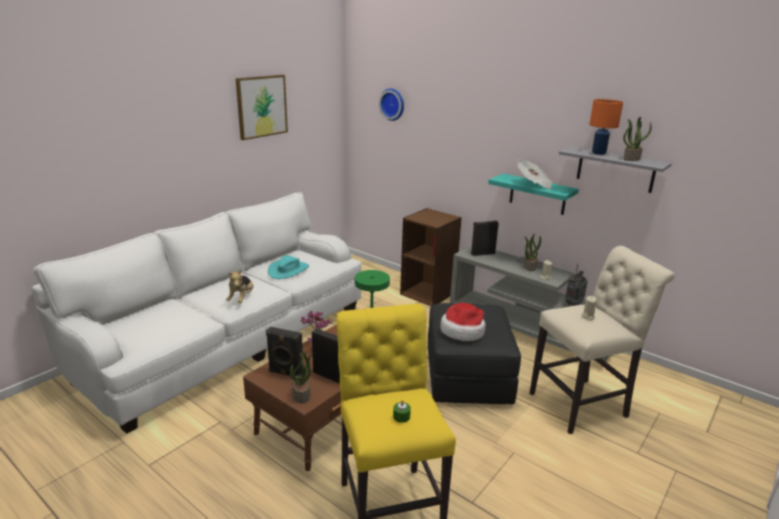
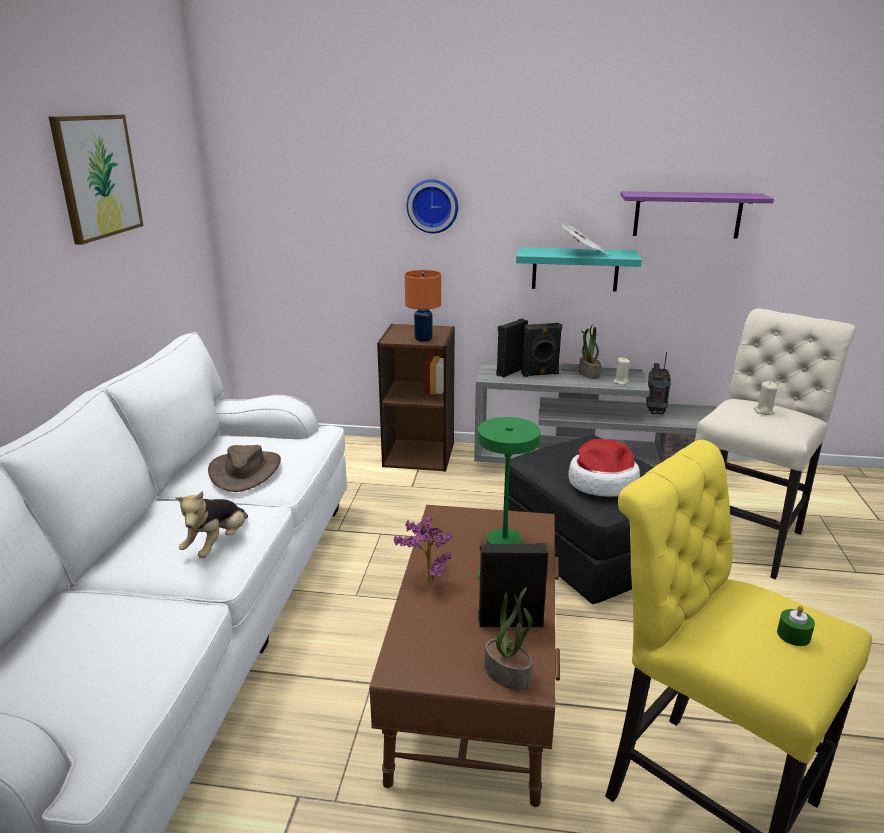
camera: 30 degrees left, 0 degrees up
plush toy [226,269,254,303] -> plush toy turned 45 degrees clockwise [175,491,248,558]
black speaker [266,327,303,377] -> black speaker moved to [521,323,562,377]
turquoise hat [268,255,309,279] -> brown hat [208,445,281,492]
wall clock [379,88,404,121] -> wall clock moved to [407,179,458,233]
grey shelf [559,147,672,193] -> purple shelf [621,191,774,238]
orange table lamp [589,99,623,155] -> orange table lamp moved to [405,270,441,342]
potted plant [623,117,652,161] -> none

